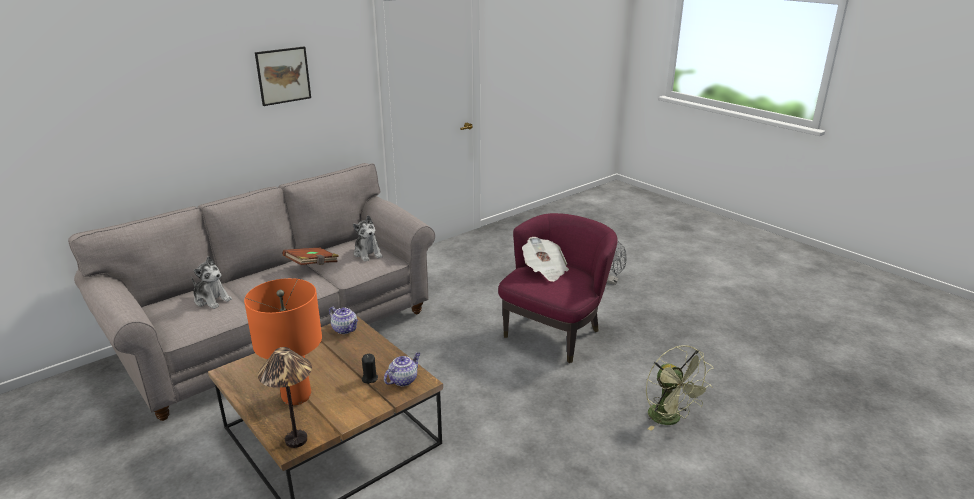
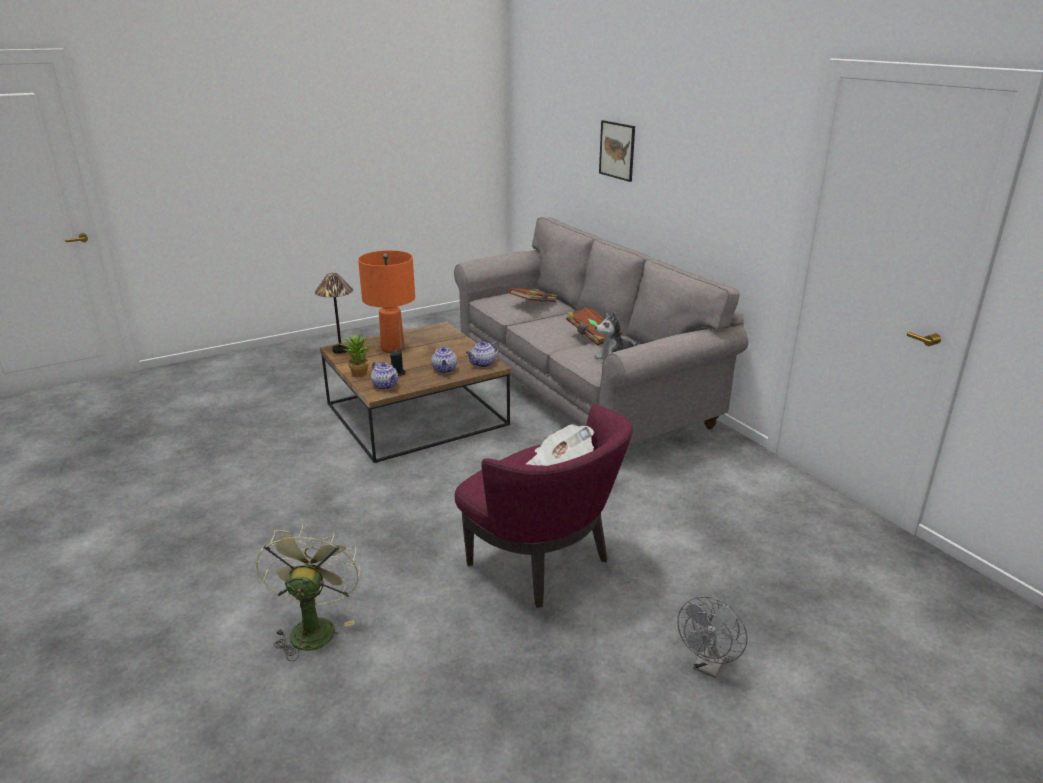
camera: 100 degrees right, 0 degrees up
plush toy [191,256,232,309] -> brown book [508,288,557,302]
picture [255,47,311,106] -> picture moved to [599,120,635,182]
green fan [646,345,714,431] -> green fan turned 105 degrees clockwise [256,523,360,661]
none -> potted plant [337,330,371,377]
none -> teapot [431,345,457,373]

